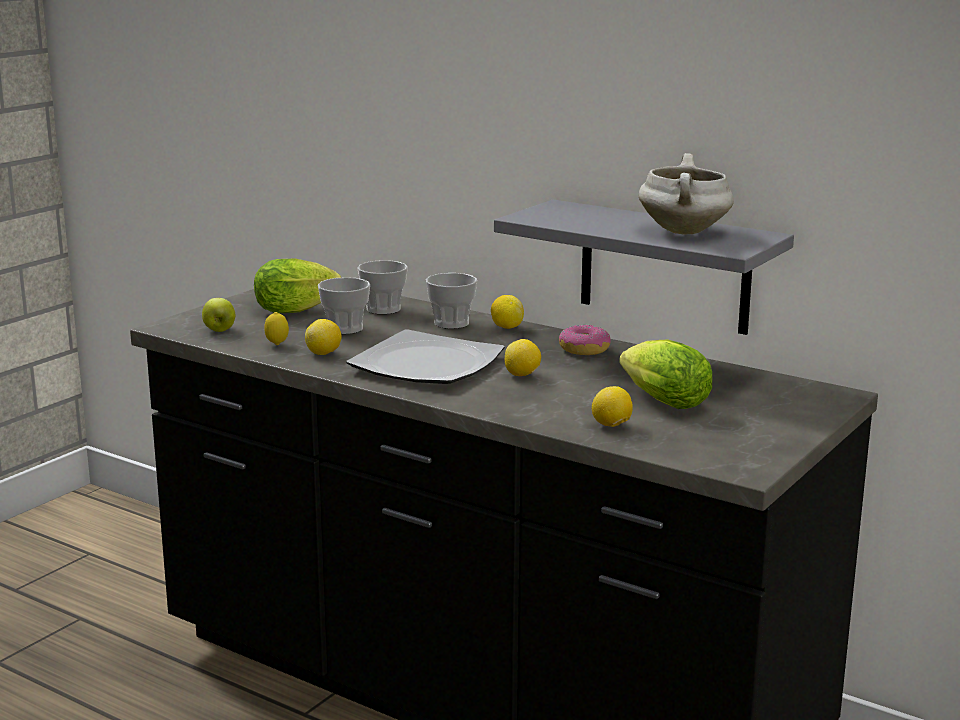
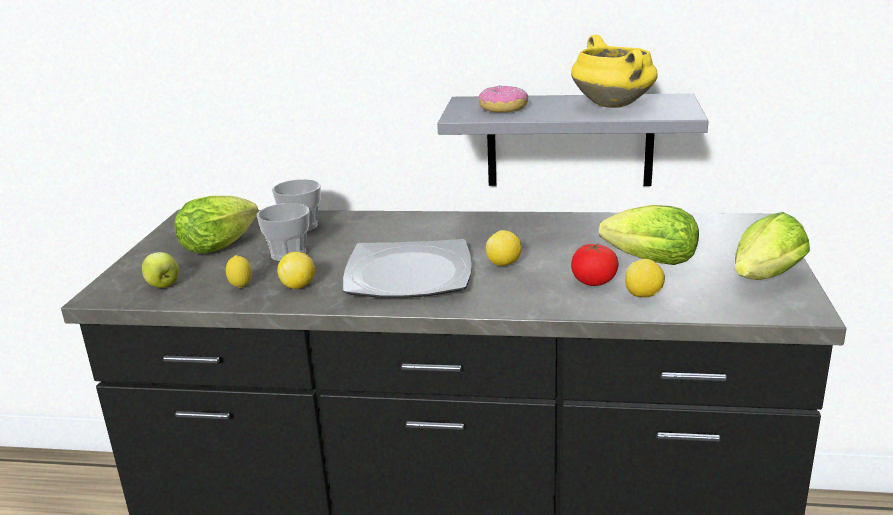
camera: 25 degrees left, 5 degrees up
cup [426,273,477,329] -> none
lemon [491,295,524,329] -> none
donut [559,325,611,355] -> donut moved to [478,85,528,113]
white cooking pot [639,153,734,234] -> yellow cooking pot [571,35,658,108]
none -> tomato [571,244,618,286]
none -> lettuce [735,212,810,280]

